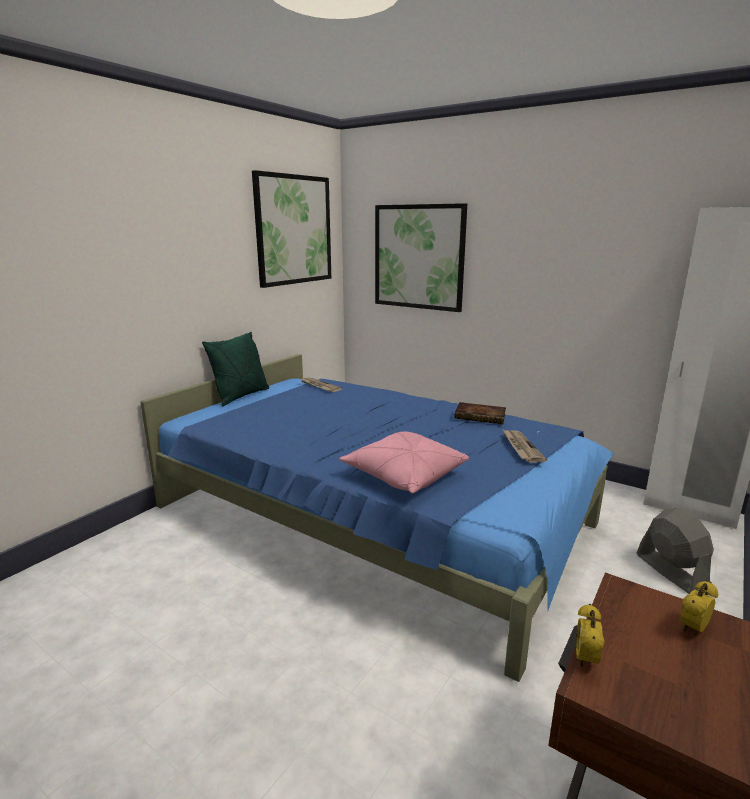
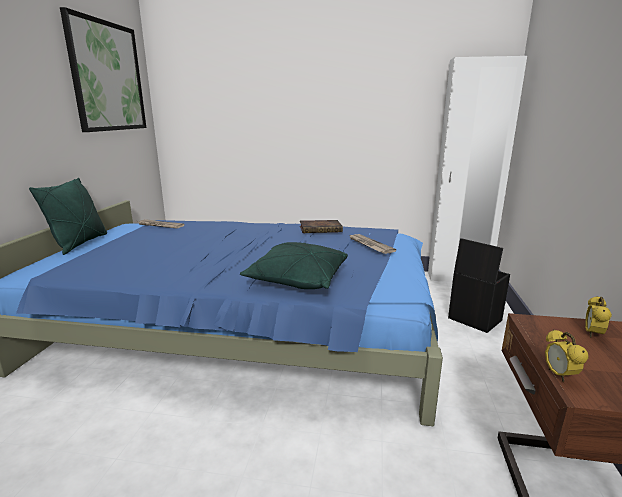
camera: 25 degrees left, 0 degrees up
pink pillow [340,432,469,493] -> green pillow [240,242,348,289]
picture [375,203,467,312] -> none
grey fan [637,508,714,594] -> black storage box [448,238,510,333]

